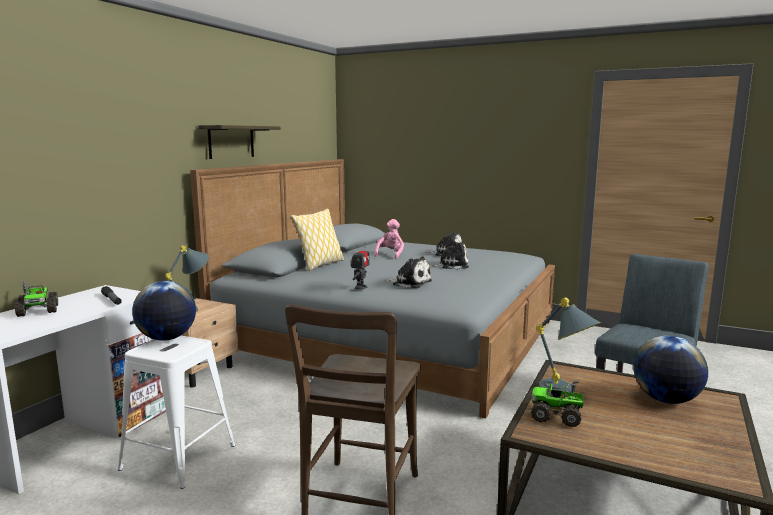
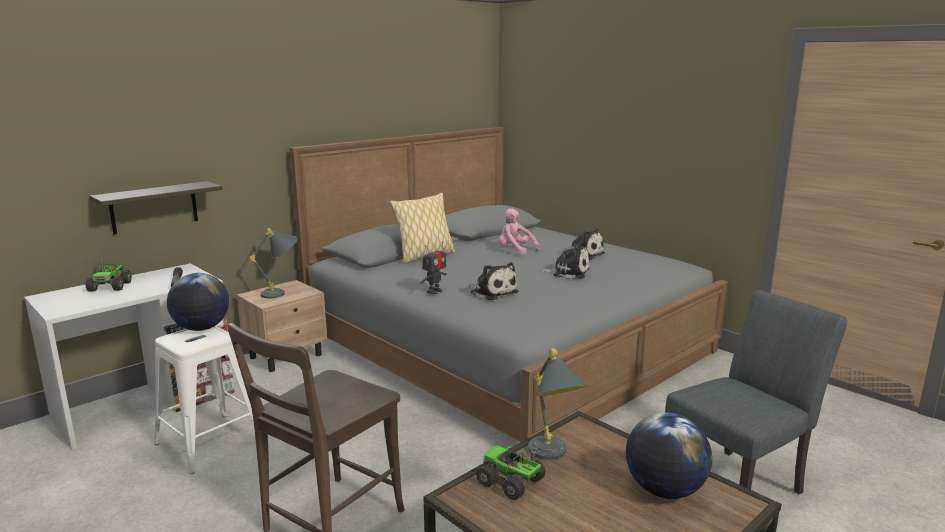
camera: 20 degrees right, 5 degrees up
shelf [198,125,281,159] -> shelf moved to [89,181,223,234]
pink plush toy [374,219,404,259] -> pink plush toy turned 90 degrees counterclockwise [498,208,540,255]

